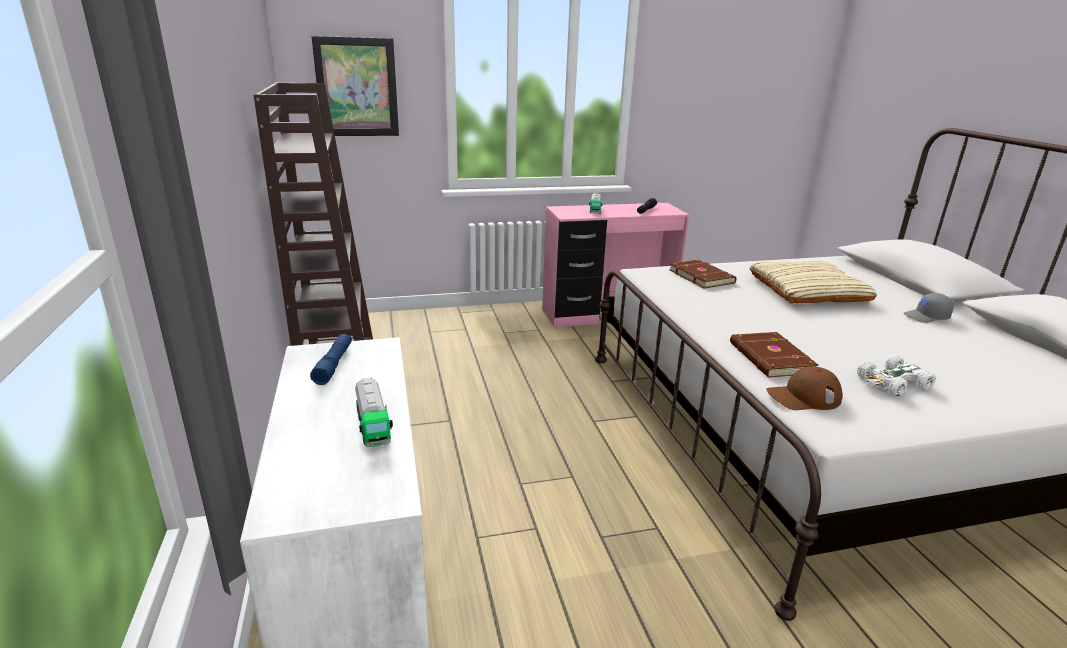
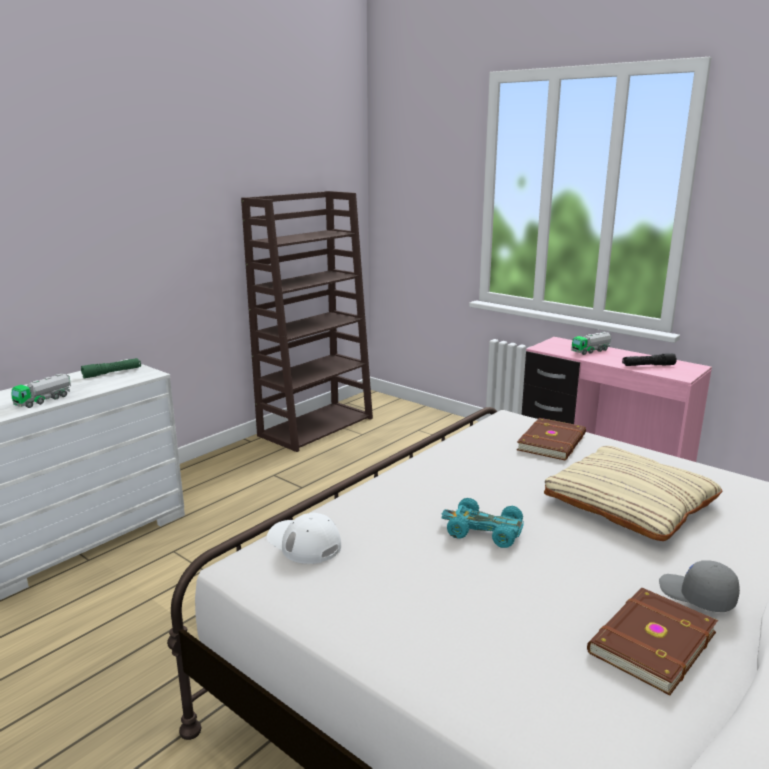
camera: 55 degrees right, 5 degrees down
blue flashlight [310,334,352,385] -> green flashlight [81,358,141,378]
picture [312,36,399,136] -> none
brown book [730,332,819,377] -> brown book moved to [587,588,718,695]
brown cap [766,366,843,410] -> white cap [267,512,341,564]
white toy car [857,355,936,397] -> none
none -> turquoise toy car [441,498,524,548]

